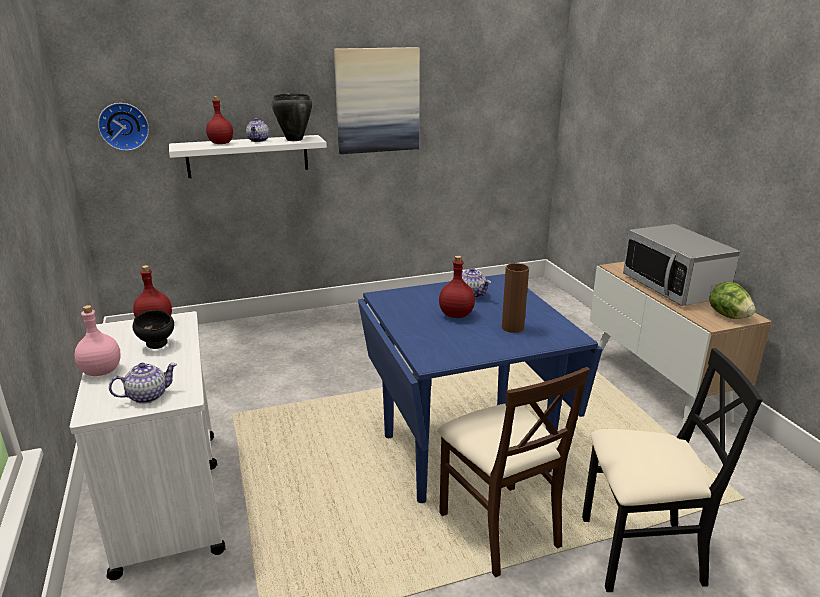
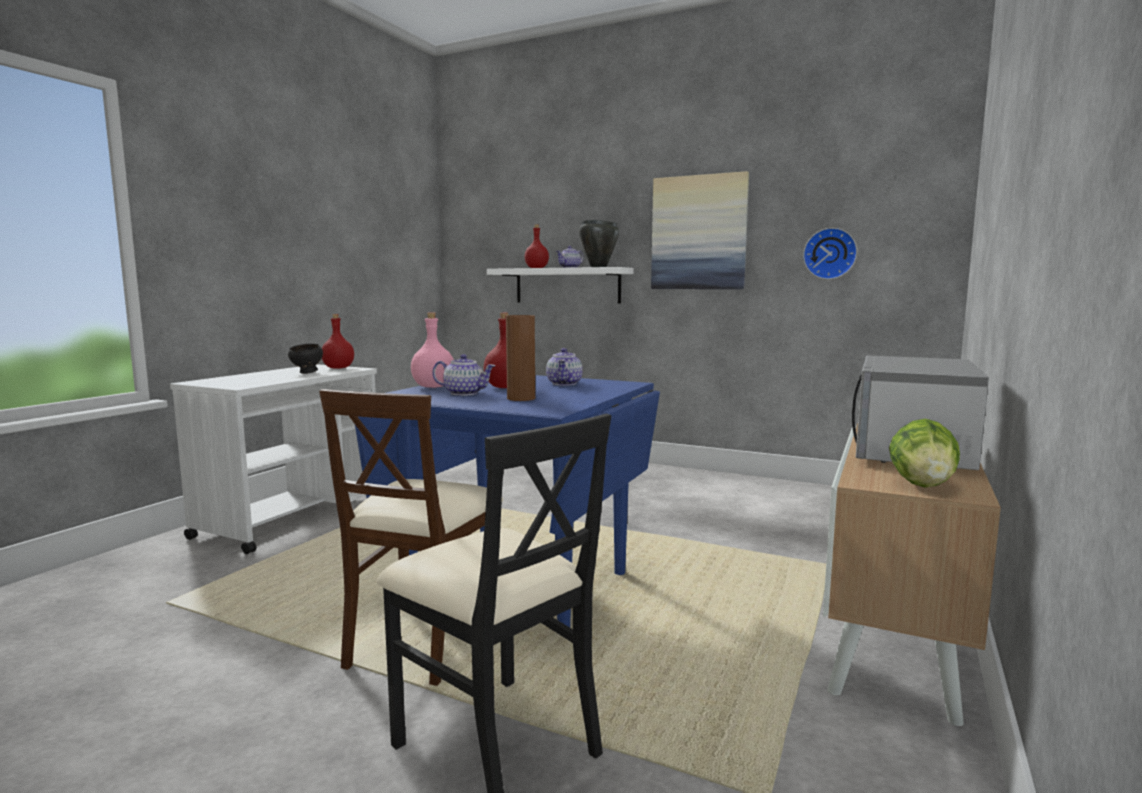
camera: 45 degrees right, 15 degrees down
pink bottle [74,305,121,376] -> pink bottle moved to [411,312,454,388]
wall clock [98,103,149,151] -> wall clock moved to [803,228,857,280]
teapot [109,363,177,404] -> teapot moved to [432,354,495,396]

